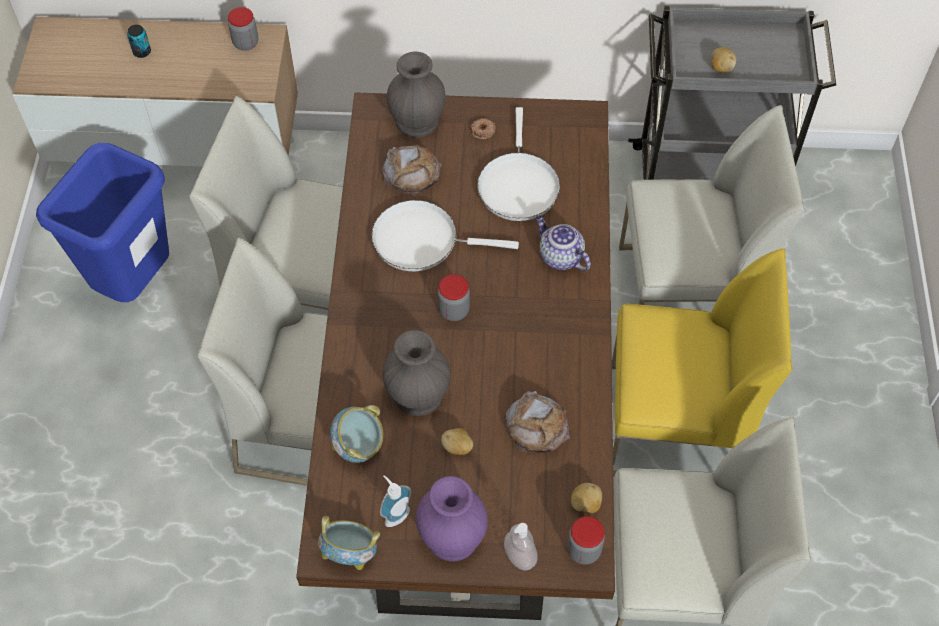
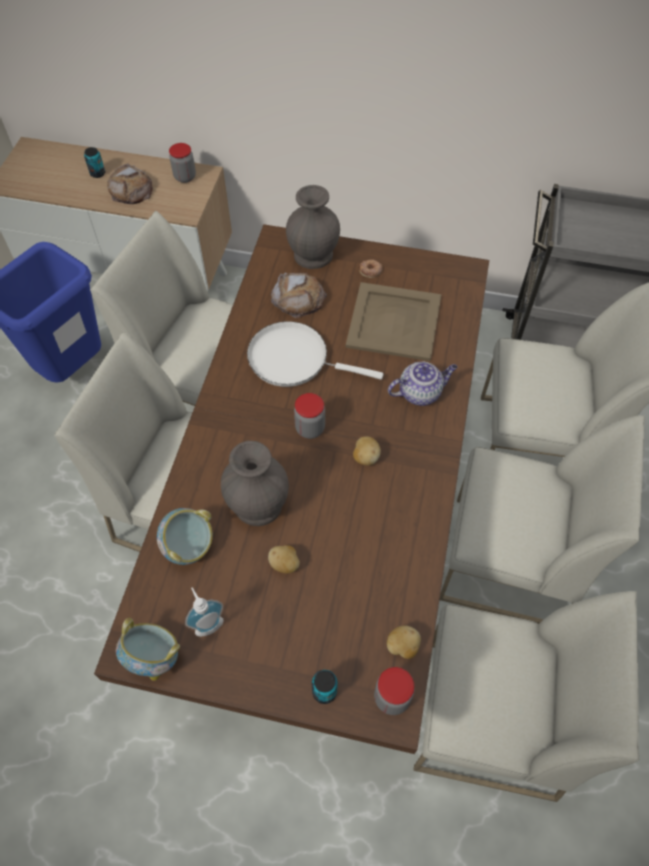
camera: 10 degrees right, 0 degrees up
purple vase [416,476,488,561] -> none
white frying pan [477,107,560,221] -> beige tray [345,282,442,361]
bread [504,391,570,453] -> bread moved to [107,164,153,204]
soap dispenser [504,523,538,571] -> can [312,670,338,704]
teapot [535,215,591,271] -> teapot turned 105 degrees clockwise [388,362,457,406]
yellow chair [612,248,792,477] -> white chair [440,415,645,624]
potato [712,47,736,73] -> potato moved to [353,436,381,466]

